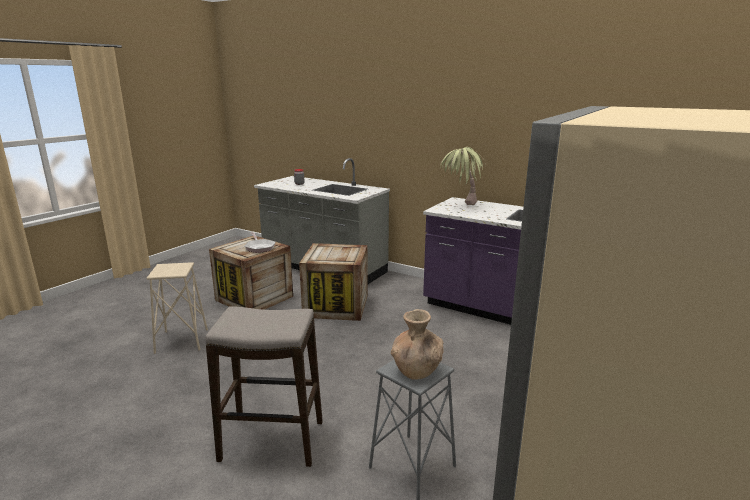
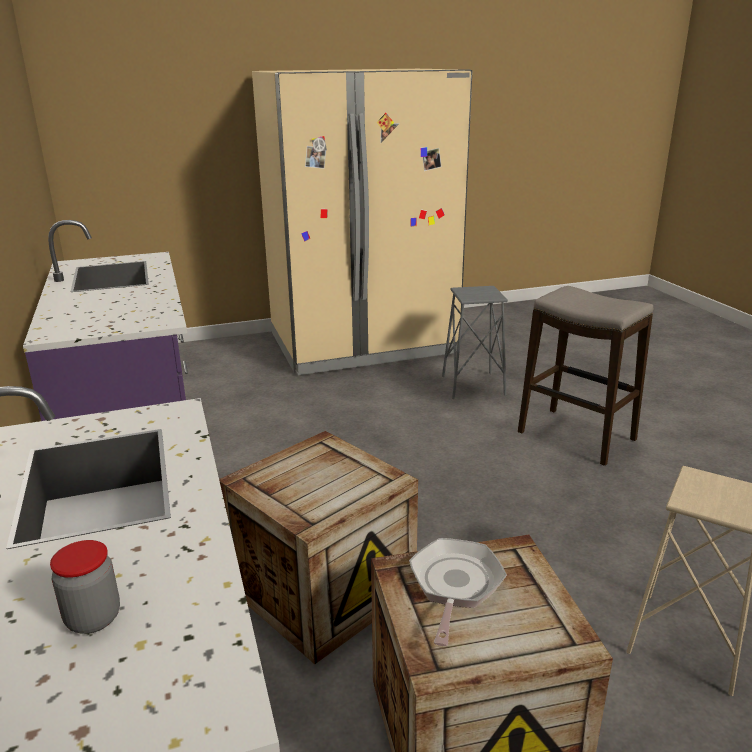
camera: 140 degrees left, 5 degrees up
brown vase [391,309,444,380] -> none
potted plant [440,147,486,205] -> none

